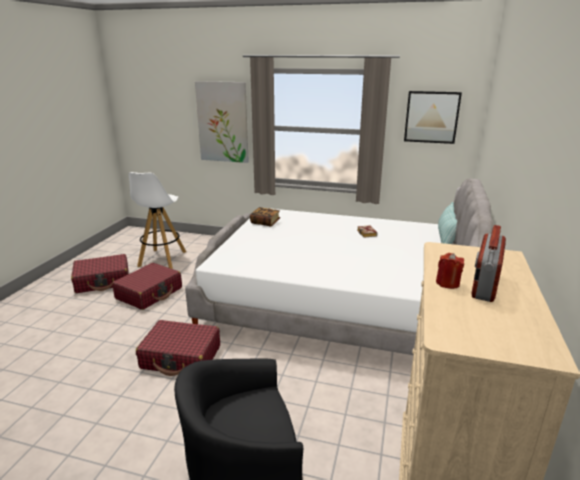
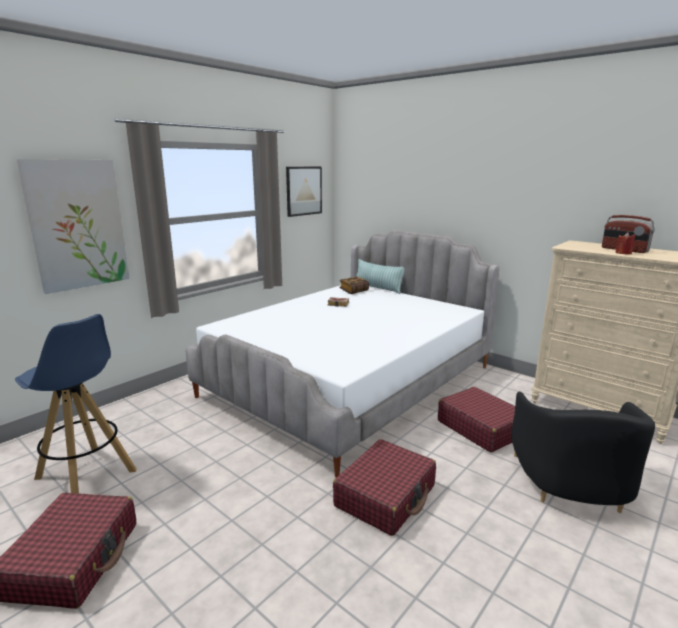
camera: 65 degrees left, 5 degrees down
red suitcase [112,263,182,310] -> red suitcase moved to [438,387,515,452]
white stool [129,172,186,269] -> blue stool [15,314,137,493]
book [250,207,280,226] -> book moved to [339,277,369,294]

